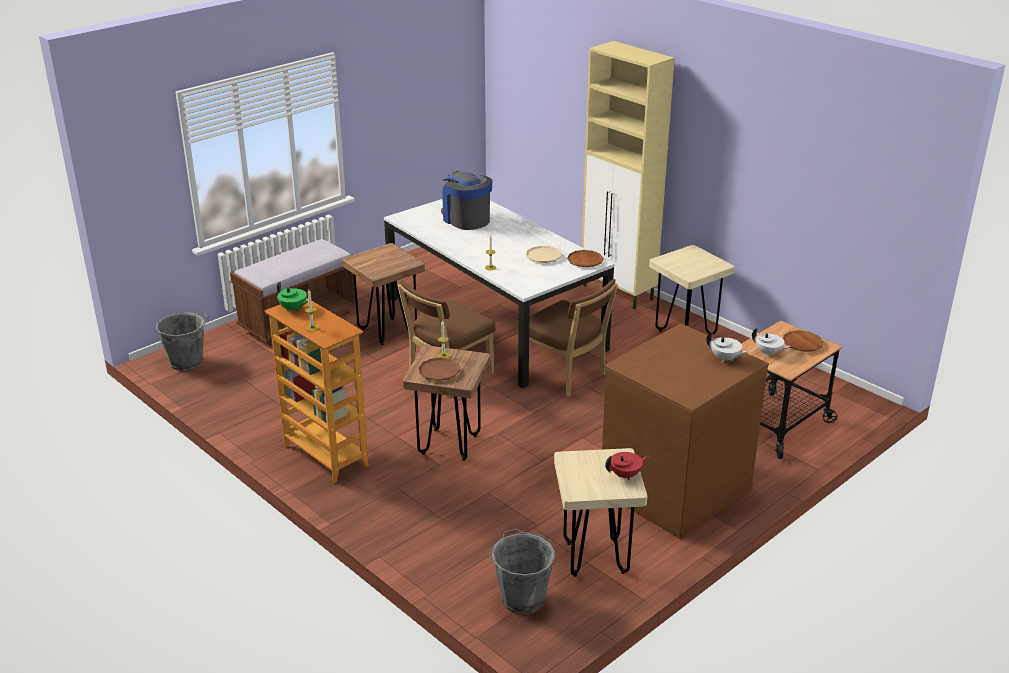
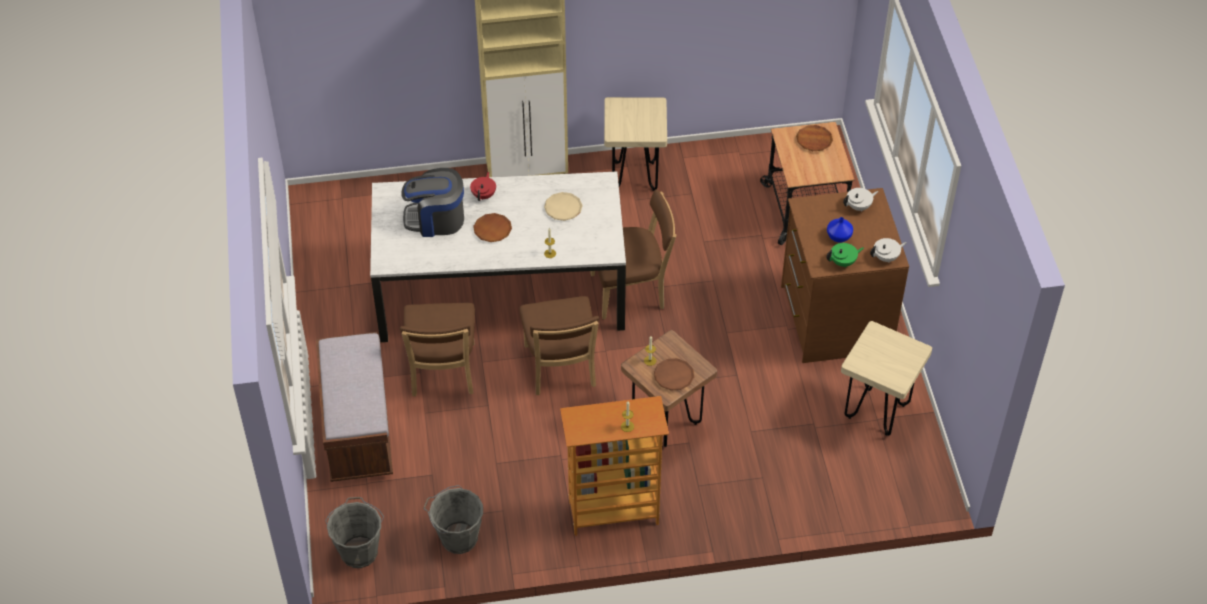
camera: 55 degrees left, 20 degrees up
green teapot [277,282,309,312] -> green teapot moved to [827,243,864,268]
brown stool [342,243,425,345] -> brown chair [400,303,475,397]
grey bucket [489,529,555,614] -> grey bucket moved to [423,485,483,554]
brown plate [567,250,604,267] -> brown plate moved to [473,213,512,242]
red teapot [605,452,649,480] -> red teapot moved to [470,172,496,201]
white teapot [752,328,791,356] -> white teapot moved to [870,238,907,263]
none -> blue vase [827,217,853,243]

